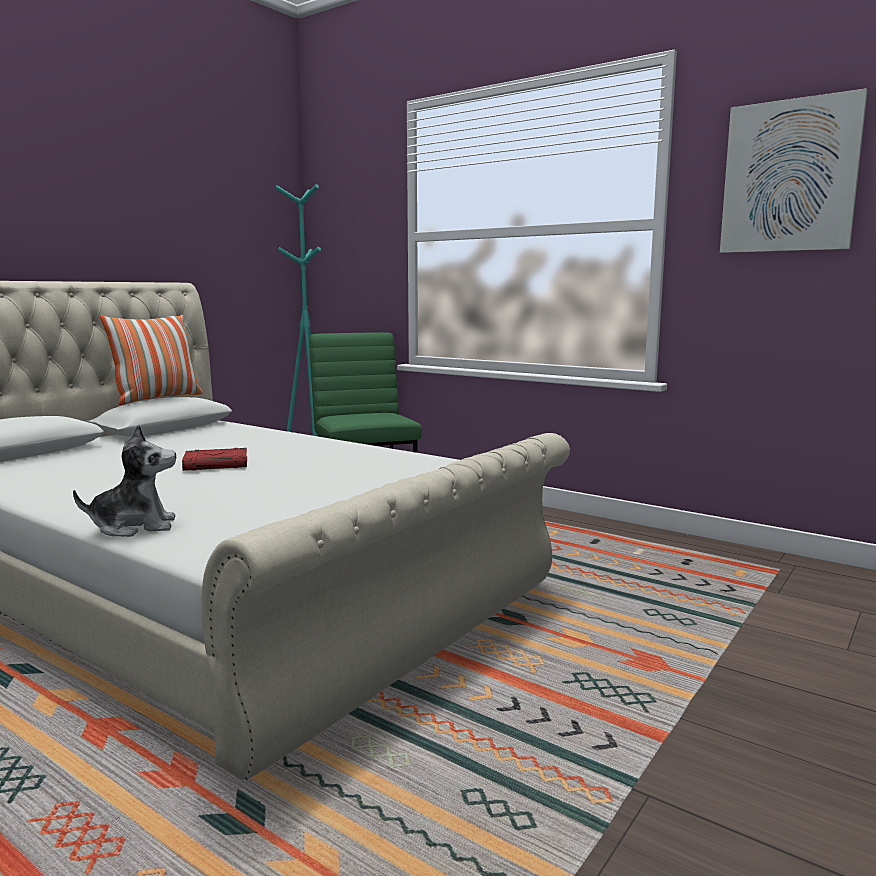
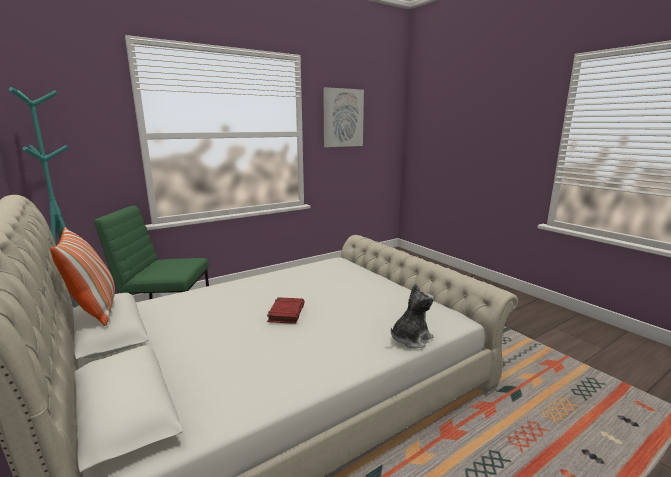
camera: 70 degrees left, 5 degrees up
plush toy [73,425,176,537] -> plush toy turned 45 degrees clockwise [391,284,434,349]

